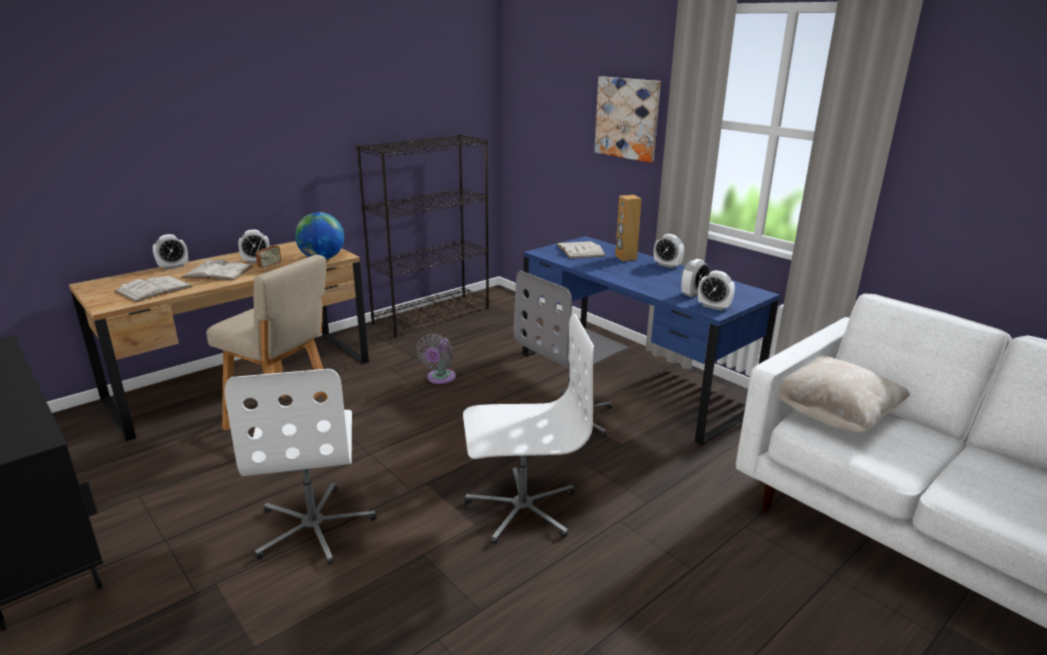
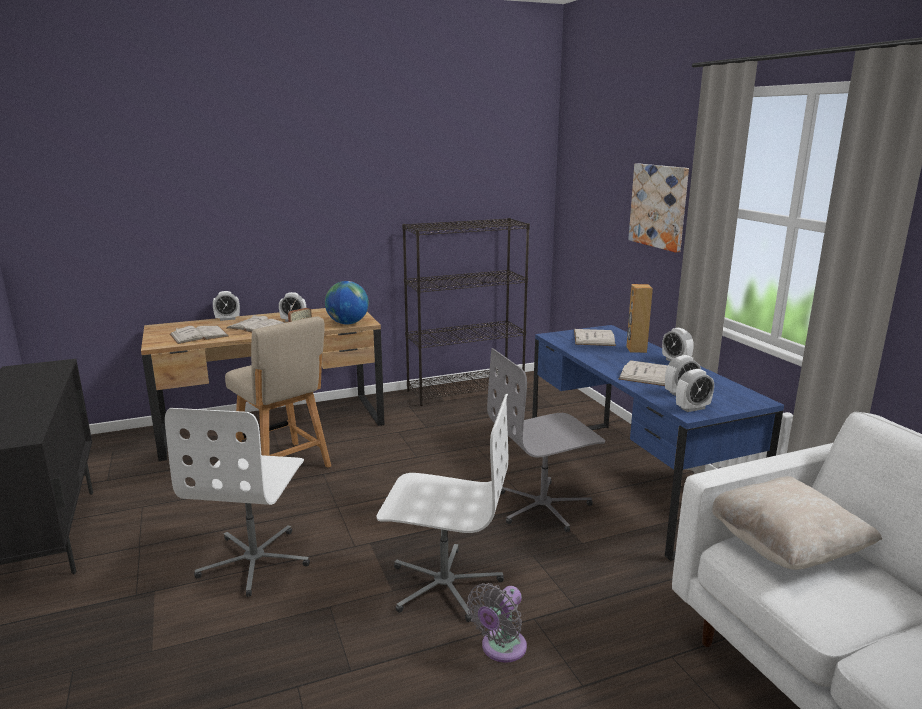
camera: 20 degrees right, 5 degrees down
grey fan [416,334,456,384] -> grey fan moved to [467,583,527,663]
alarm clock [698,270,735,311] -> alarm clock turned 75 degrees counterclockwise [676,369,714,412]
none -> white book [619,360,668,386]

